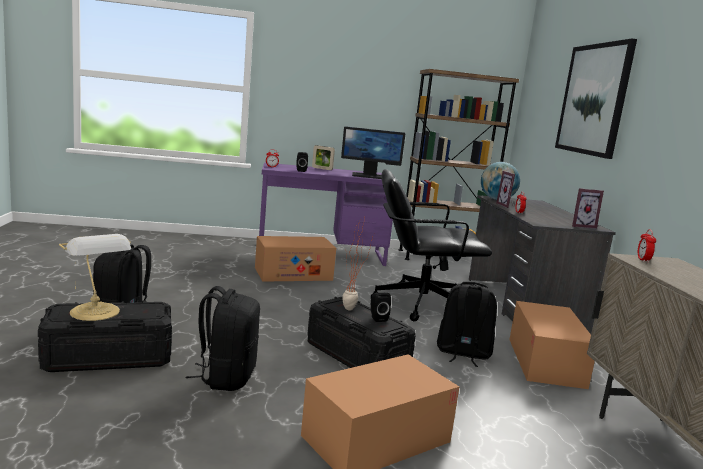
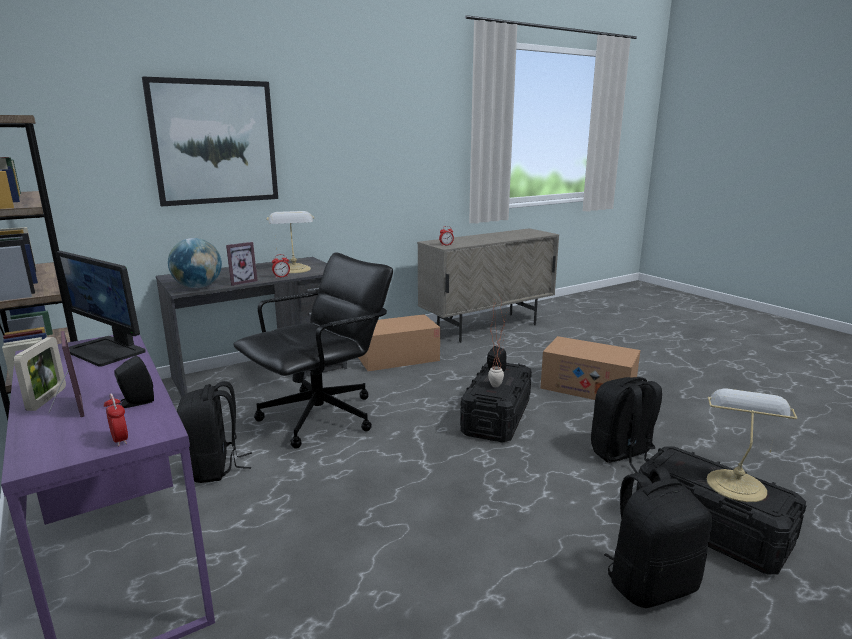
camera: 115 degrees left, 5 degrees up
cardboard box [255,236,336,282] -> none
monitor [341,126,405,179] -> monitor turned 150 degrees clockwise [55,251,146,367]
black office chair [371,169,492,321] -> black office chair turned 105 degrees counterclockwise [233,253,393,449]
black backpack [437,281,497,367] -> black backpack moved to [177,381,252,483]
picture frame [572,188,604,229] -> picture frame moved to [49,331,84,417]
none -> table lamp [266,211,314,273]

